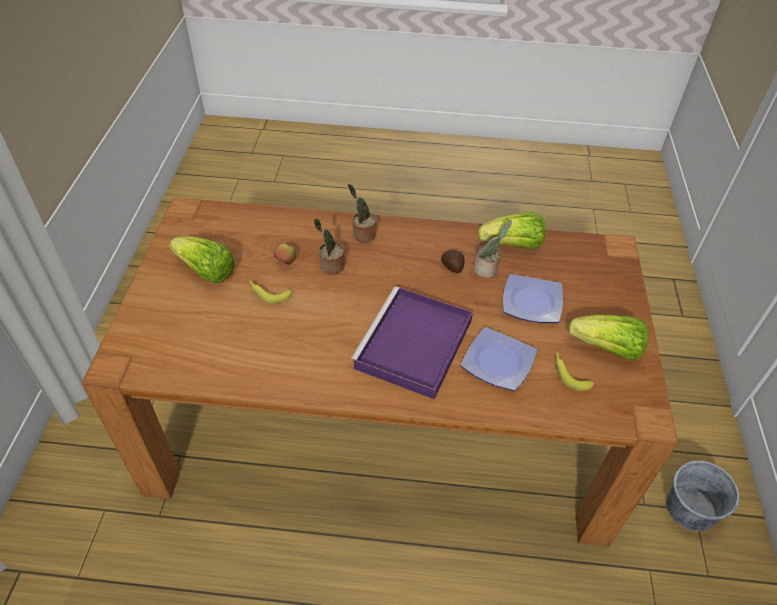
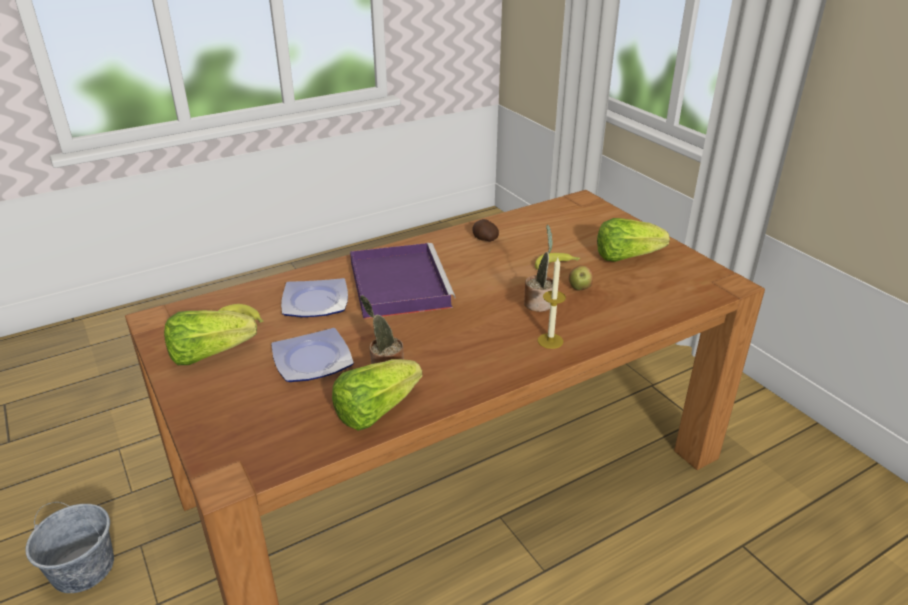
camera: 145 degrees right, 15 degrees down
potted plant [348,184,377,243] -> candle [538,258,566,349]
potato [441,250,465,273] -> potato moved to [472,219,499,242]

